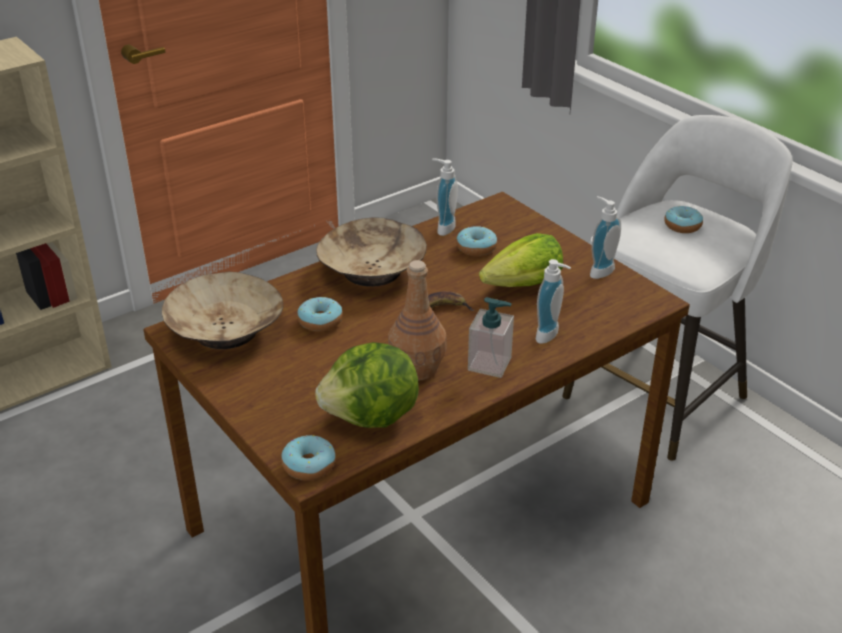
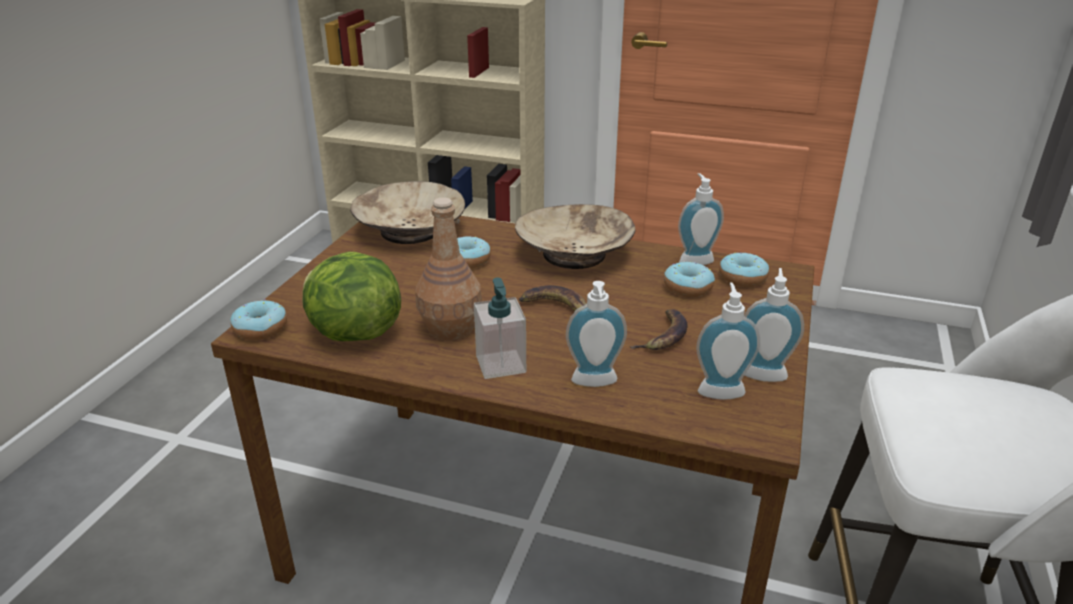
camera: 55 degrees right, 5 degrees down
lettuce [479,233,563,287] -> banana [630,309,688,350]
donut [664,206,703,233] -> donut moved to [719,252,769,287]
none -> soap dispenser [696,283,760,400]

